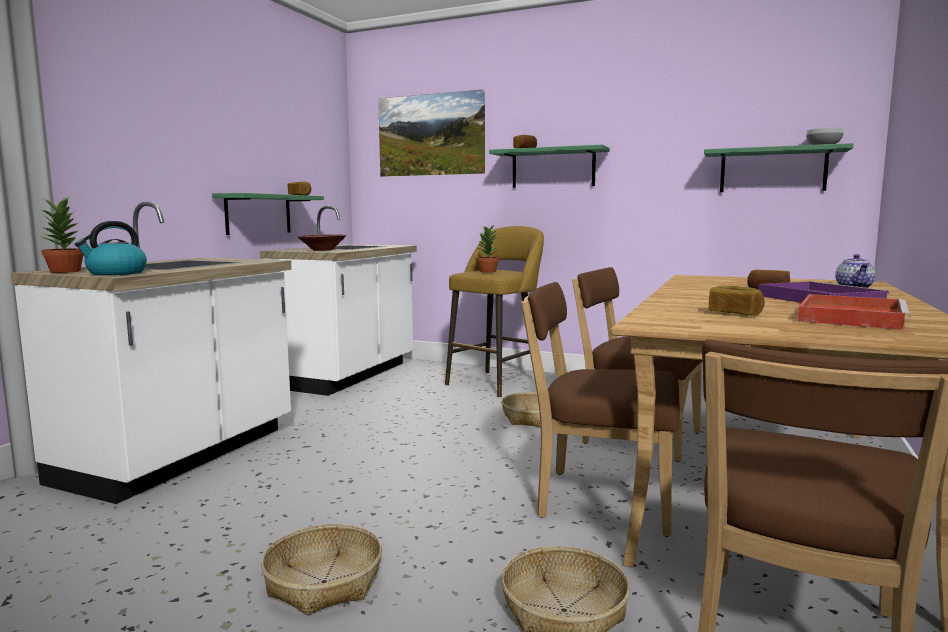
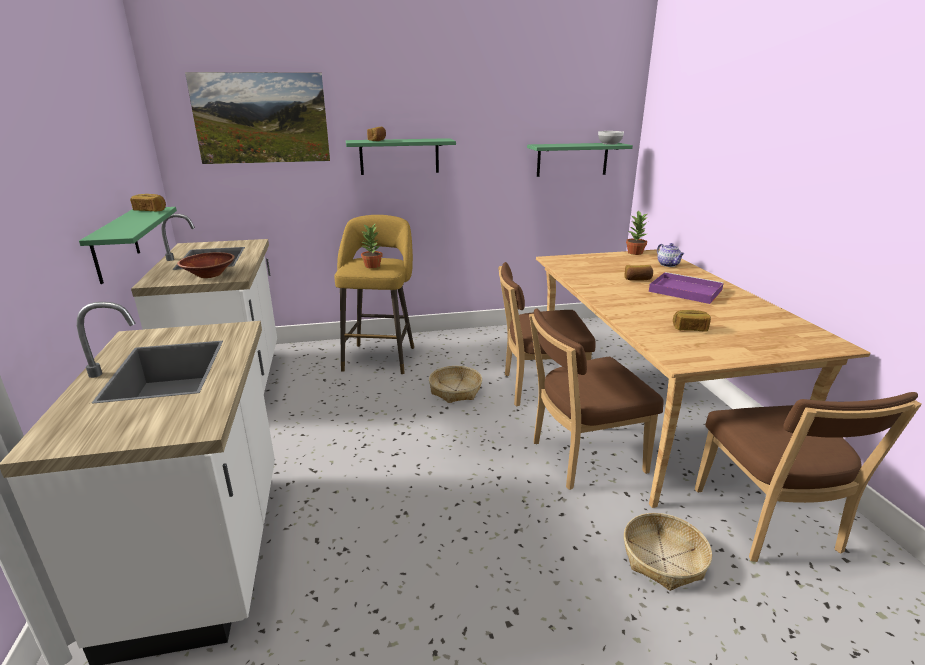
camera: 35 degrees left, 15 degrees up
potted plant [41,197,83,273] -> potted plant moved to [626,211,647,255]
kettle [75,221,147,275] -> none
basket [261,524,382,615] -> none
red tray [797,294,911,330] -> none

